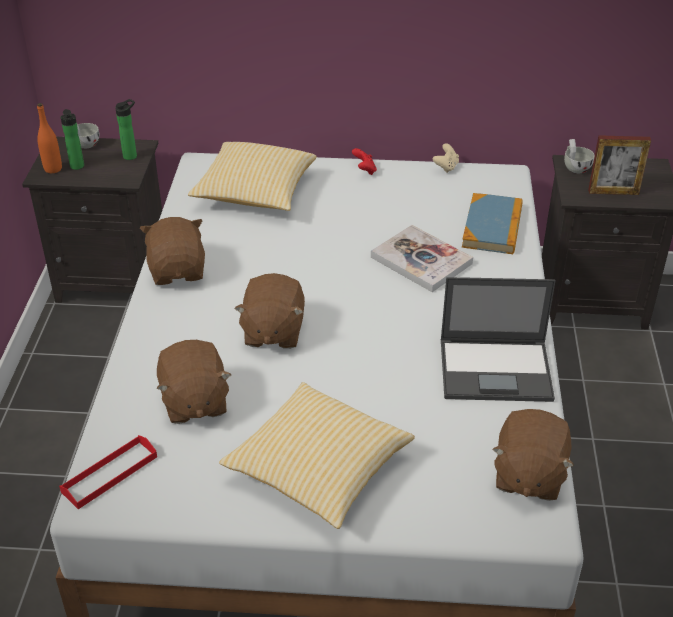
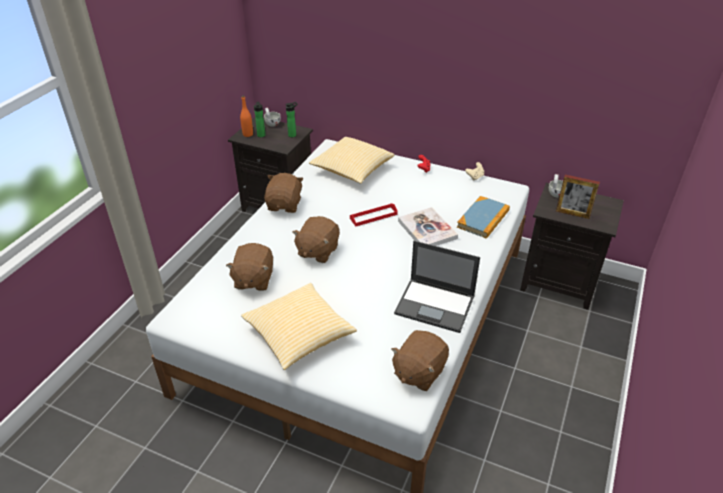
camera: 20 degrees right, 0 degrees up
red tray [59,435,157,509] -> red tray moved to [350,203,398,226]

